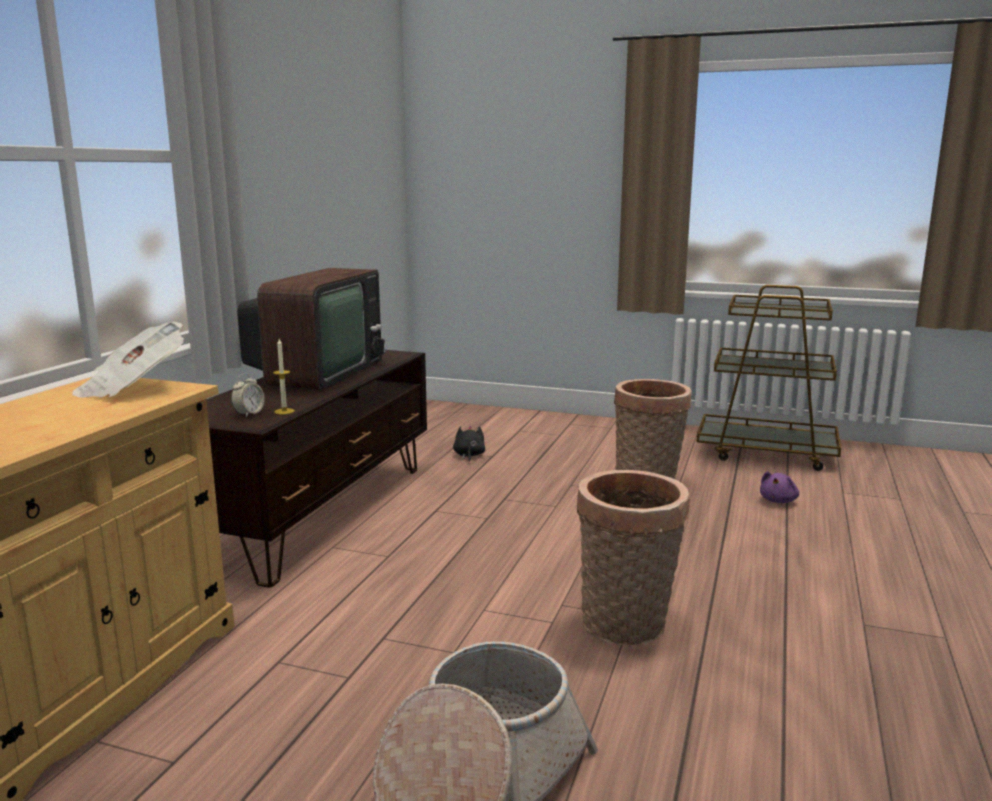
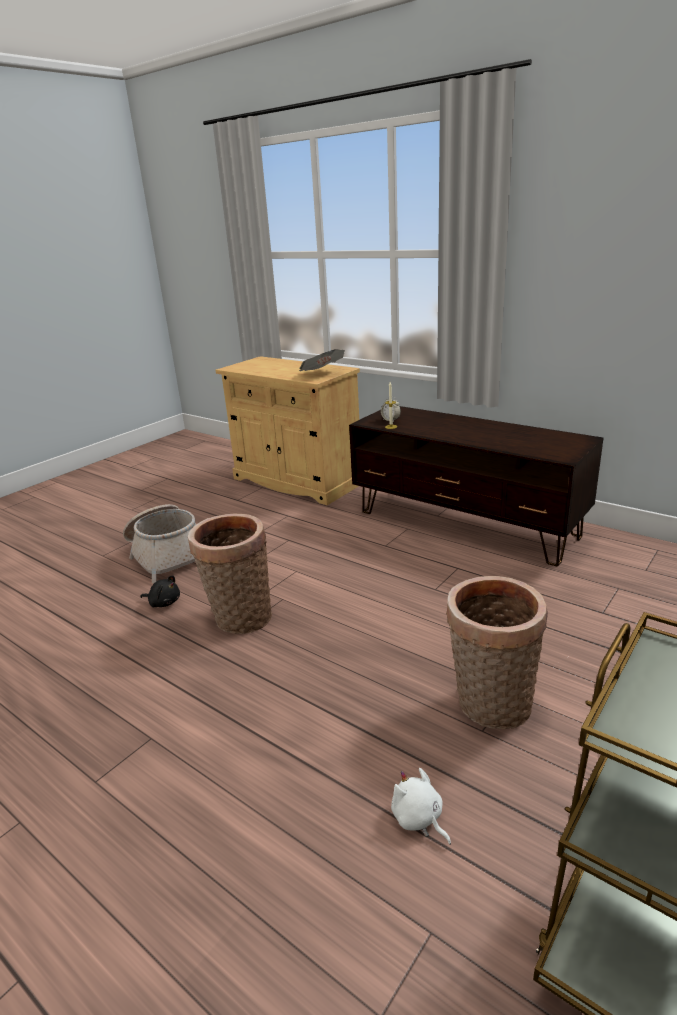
camera: 110 degrees right, 10 degrees up
television [237,268,386,390] -> none
black plush toy [453,426,485,462] -> black plush toy moved to [140,575,180,607]
purple plush toy [760,471,799,503] -> white plush toy [391,768,451,845]

